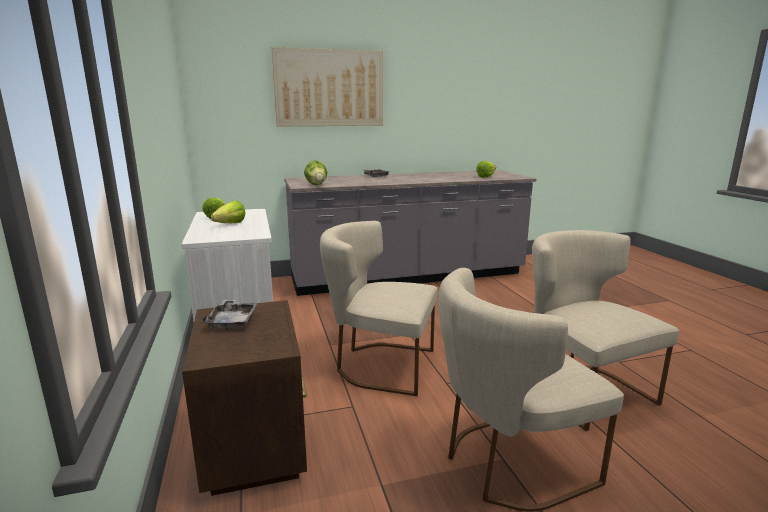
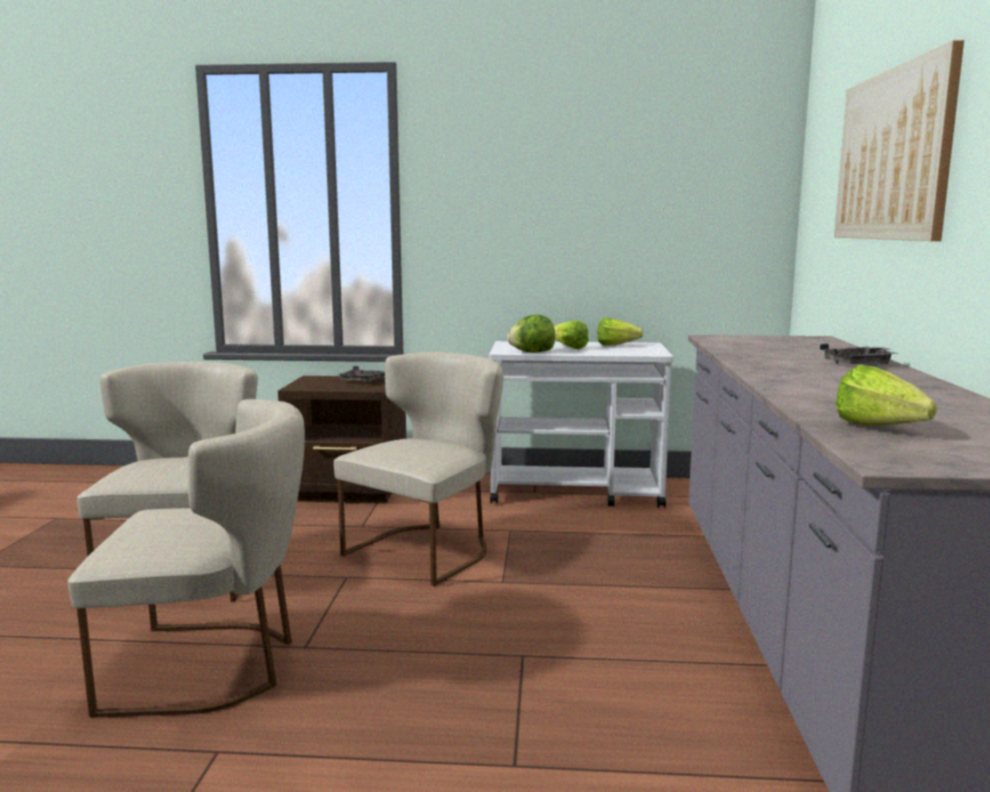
camera: 110 degrees right, 5 degrees down
lettuce [304,160,328,185] -> lettuce moved to [507,315,555,353]

